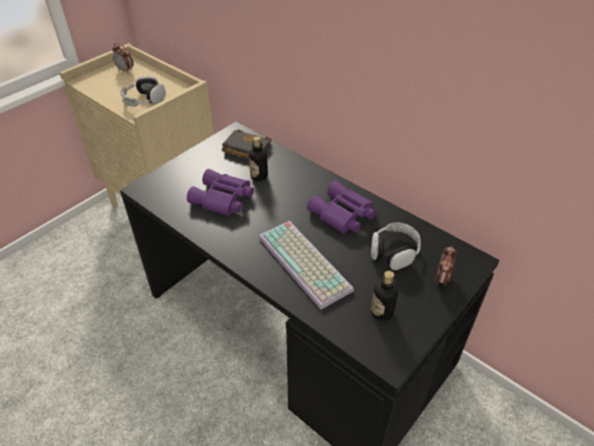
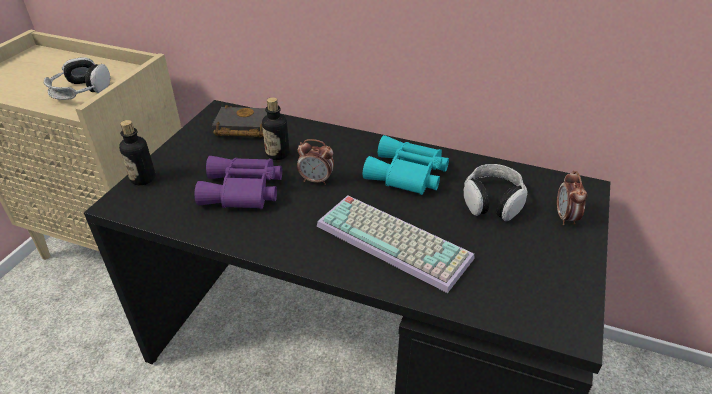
camera: 20 degrees left, 5 degrees down
alarm clock [112,43,134,73] -> alarm clock moved to [297,139,334,185]
purple binoculars [307,180,376,234] -> turquoise binoculars [363,135,449,195]
bottle [371,271,398,321] -> bottle moved to [119,120,156,185]

